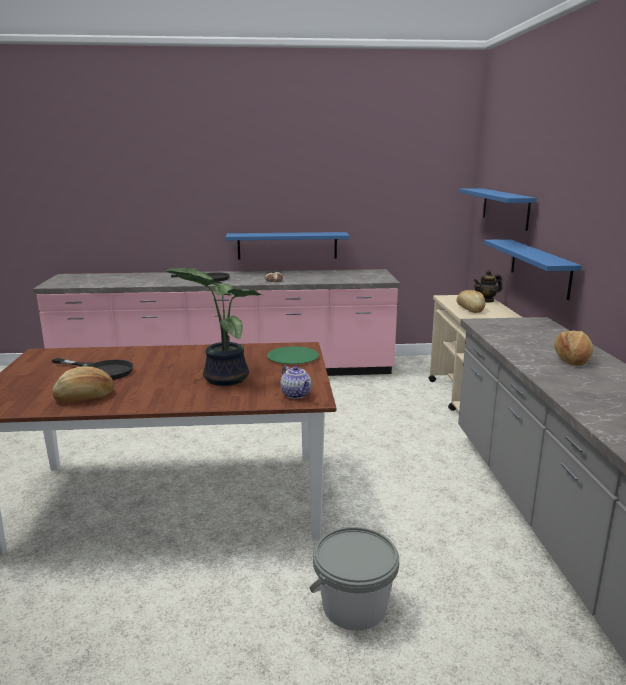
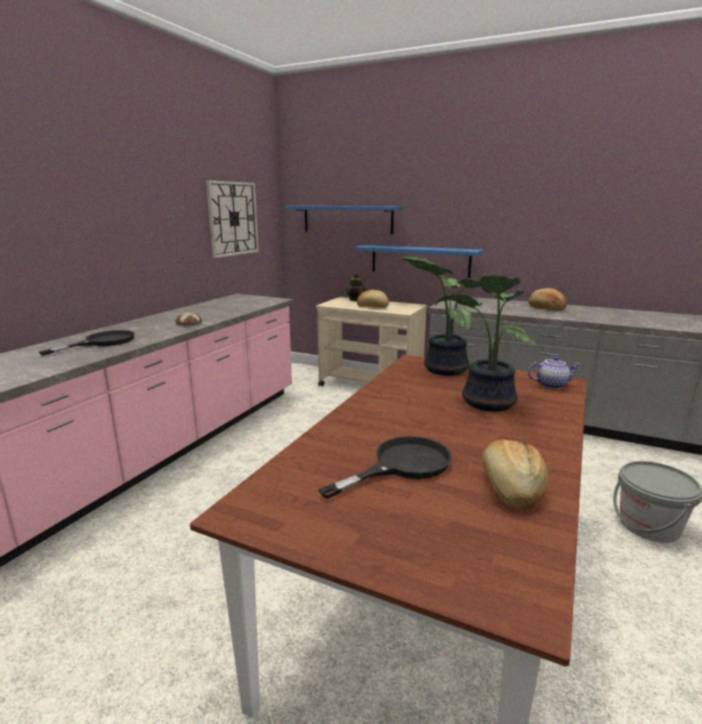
camera: 60 degrees left, 0 degrees up
blue shelf [226,232,350,260] -> none
green plate [267,346,319,364] -> potted plant [400,256,480,376]
none -> wall clock [206,180,259,258]

